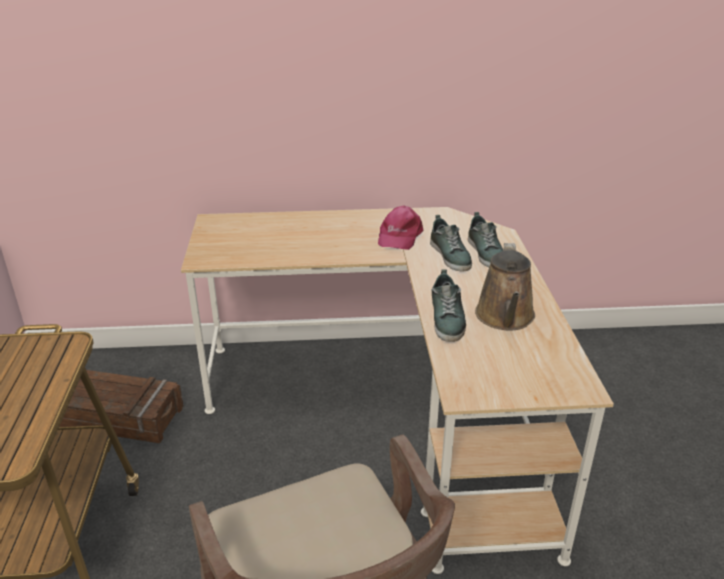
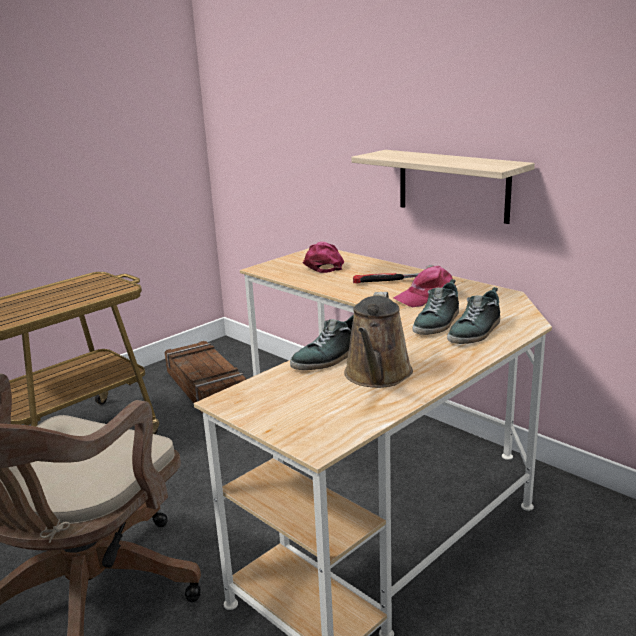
camera: 50 degrees right, 10 degrees down
brown watering can [475,243,535,331] -> brown watering can turned 45 degrees counterclockwise [344,292,413,388]
none -> pink cap [303,242,344,273]
none -> shelf [351,150,535,224]
none -> hammer [353,265,434,283]

